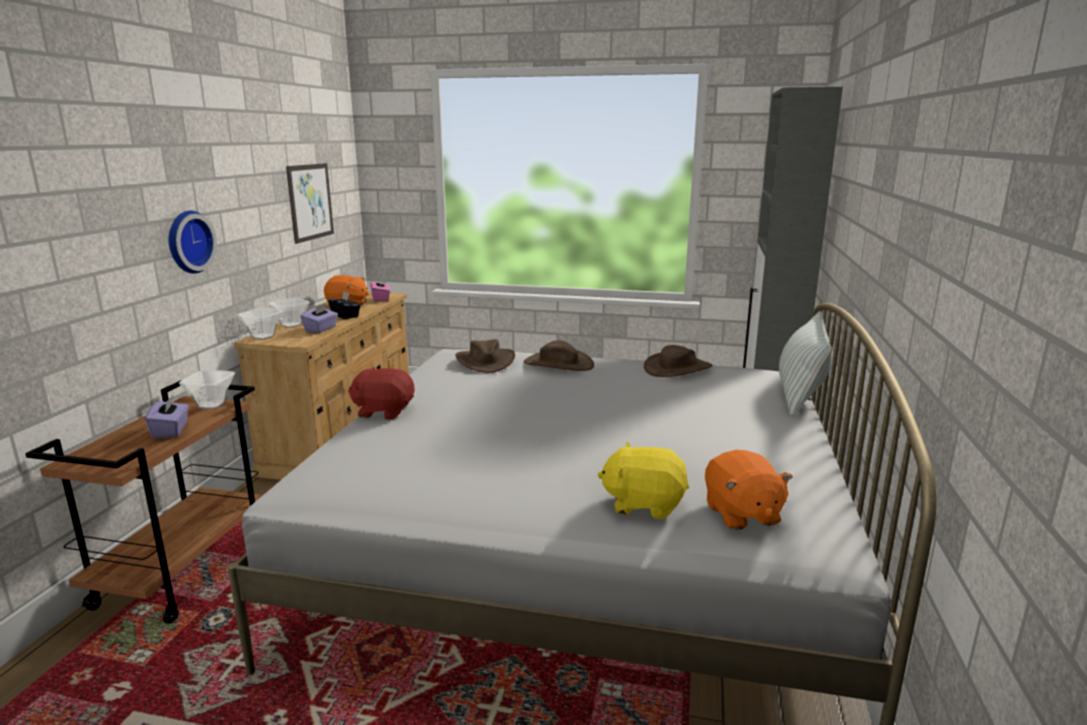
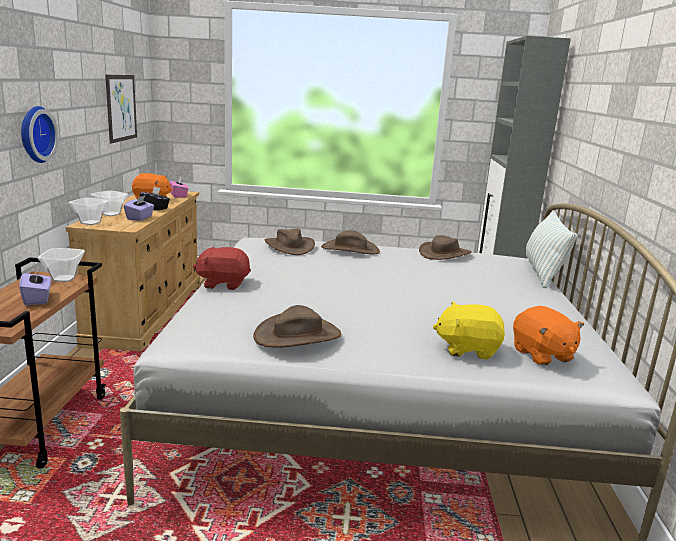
camera: 10 degrees left, 0 degrees up
none -> brown hat [253,305,341,348]

